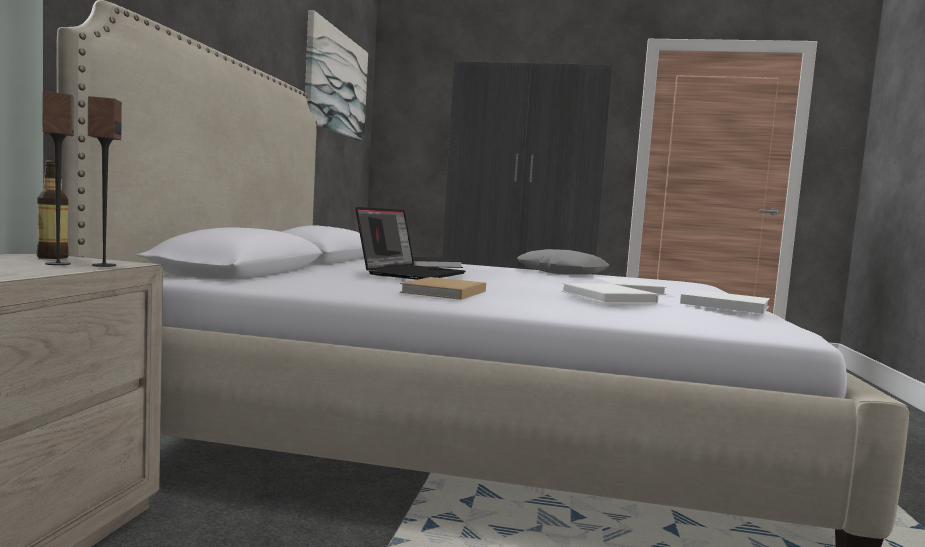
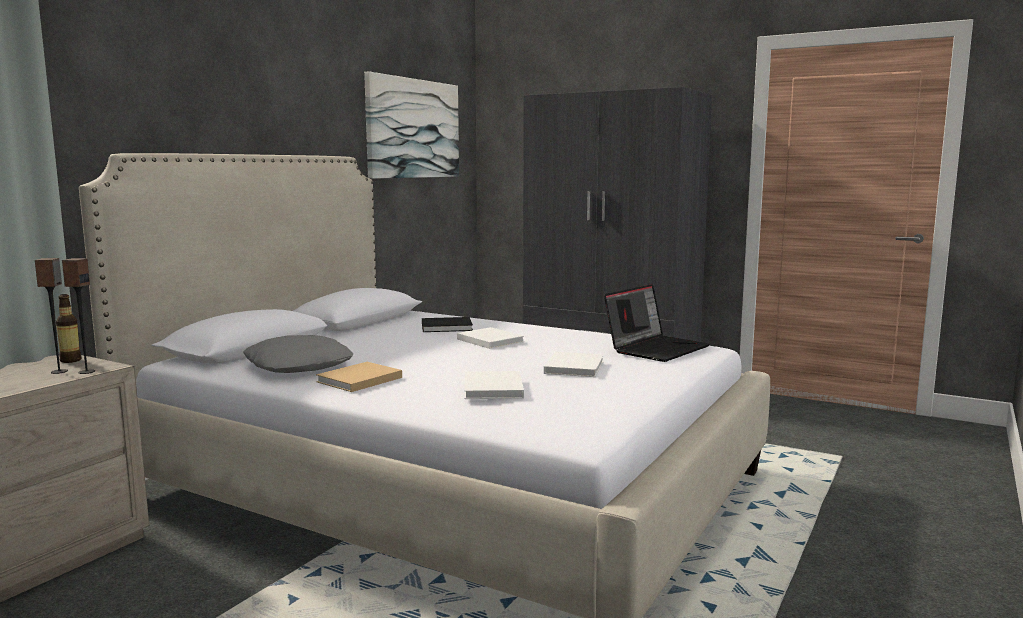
camera: 20 degrees right, 5 degrees up
laptop [355,207,465,280] -> laptop moved to [604,284,710,362]
grey pillow [517,249,609,275] -> grey pillow moved to [243,335,353,373]
white book [680,290,770,314] -> white book moved to [457,327,524,349]

